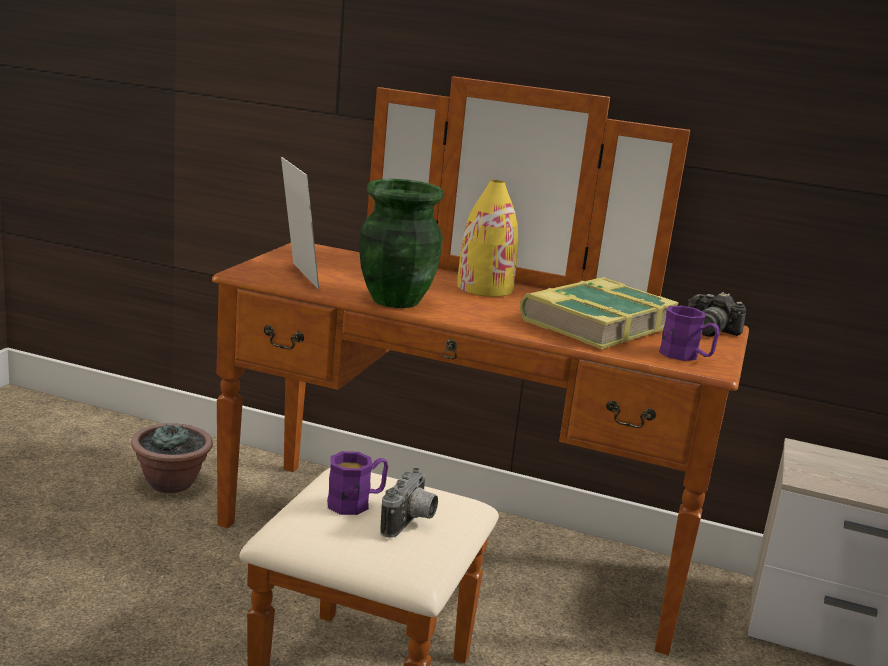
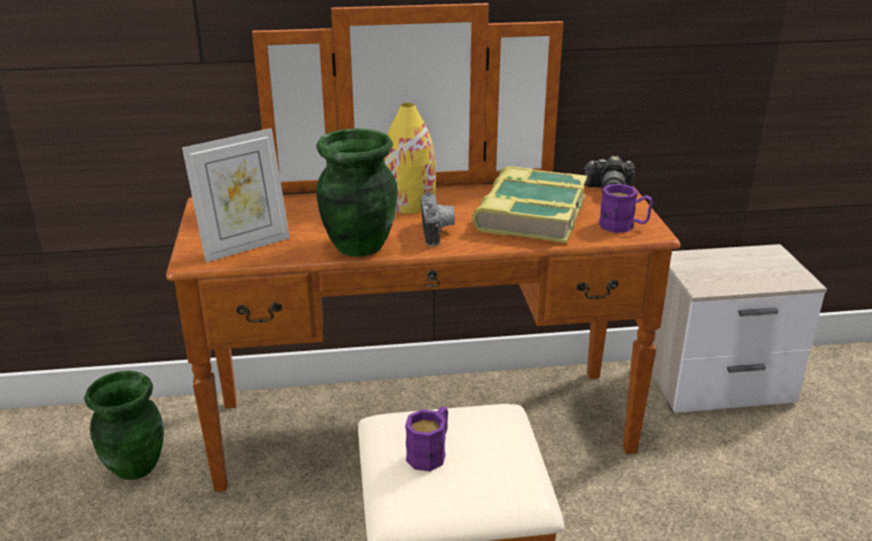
camera: 25 degrees left, 10 degrees up
potted plant [131,423,213,493] -> green vase [84,371,164,480]
picture frame [281,157,319,289] -> picture frame turned 105 degrees clockwise [182,128,290,263]
camera [380,468,438,538] -> camera moved to [421,191,455,247]

